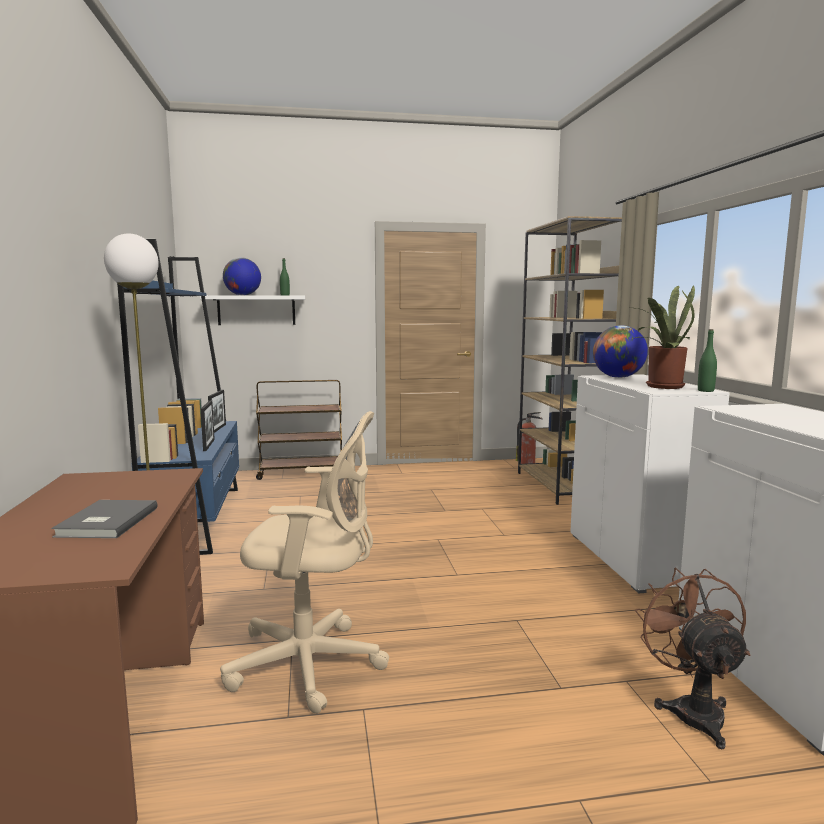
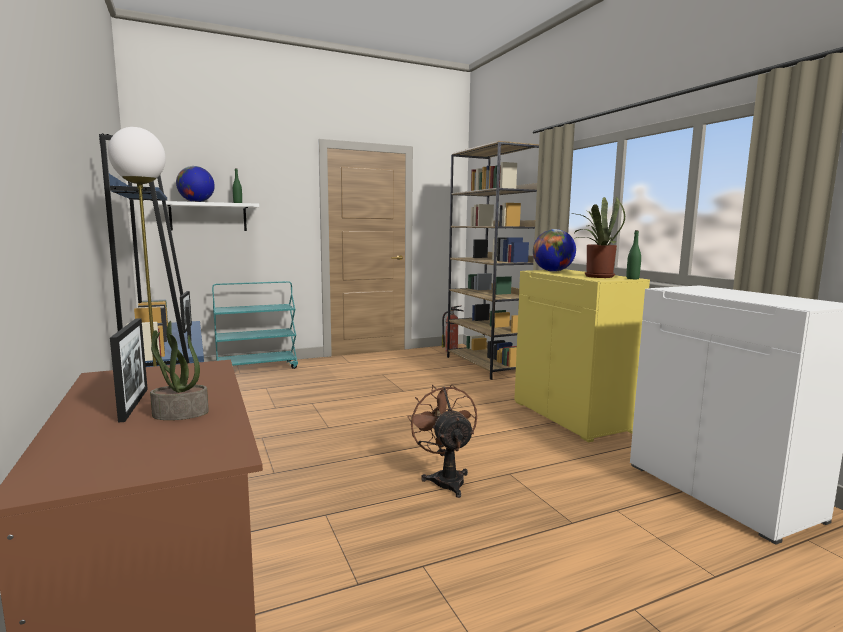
camera: 15 degrees left, 0 degrees up
grey book [51,500,158,538] -> potted plant [150,321,209,420]
beige office chair [220,411,389,714] -> none
brown cart [256,380,342,480] -> turquoise cart [212,281,298,369]
white cabinet [570,374,730,593] -> yellow cabinet [514,269,650,442]
brown fan [635,567,750,749] -> brown fan moved to [407,385,477,498]
none -> picture frame [110,318,148,423]

